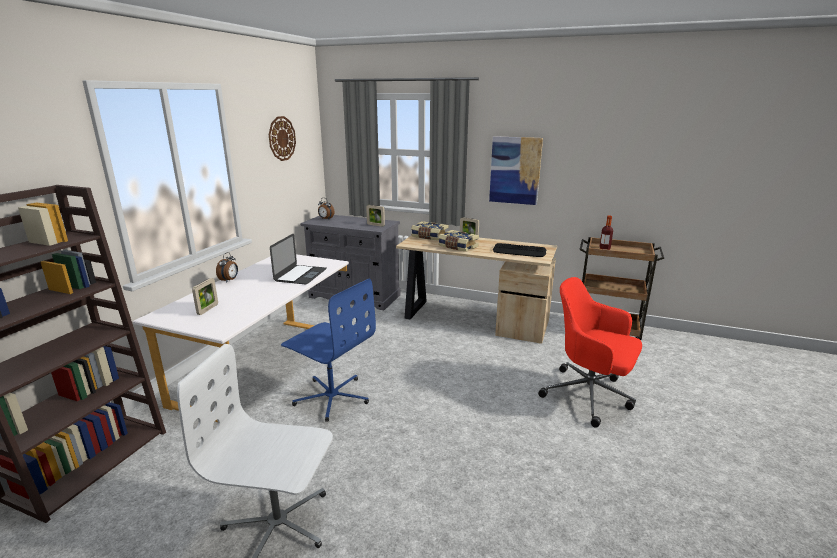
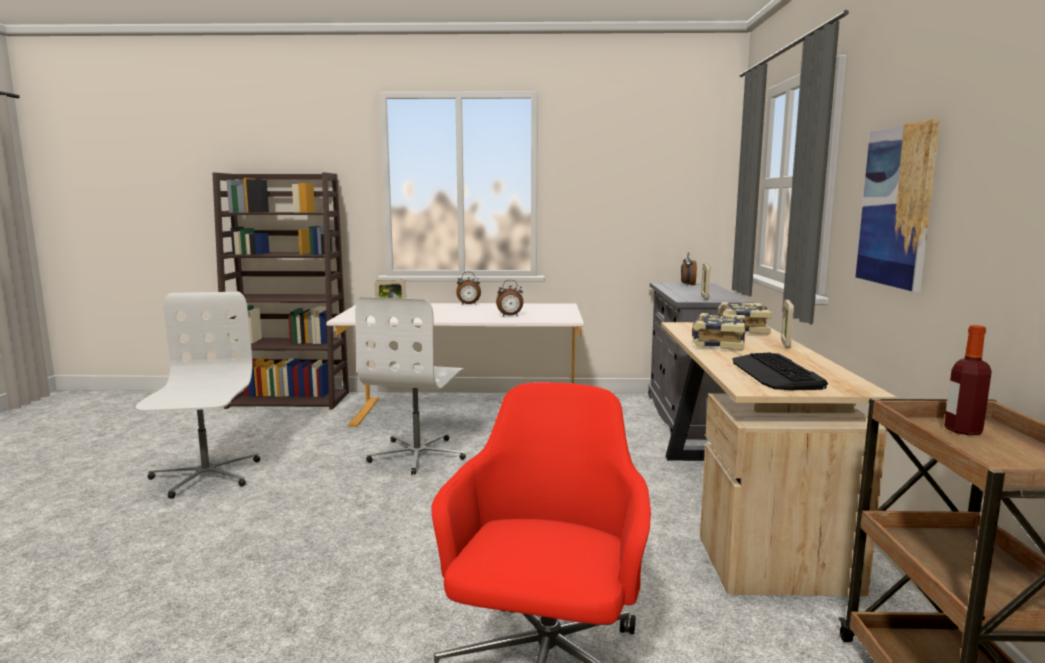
camera: 70 degrees right, 10 degrees down
wall clock [269,116,296,161] -> none
laptop [270,234,327,284] -> alarm clock [496,280,523,316]
blue office chair [281,278,376,422] -> white office chair [355,297,466,475]

